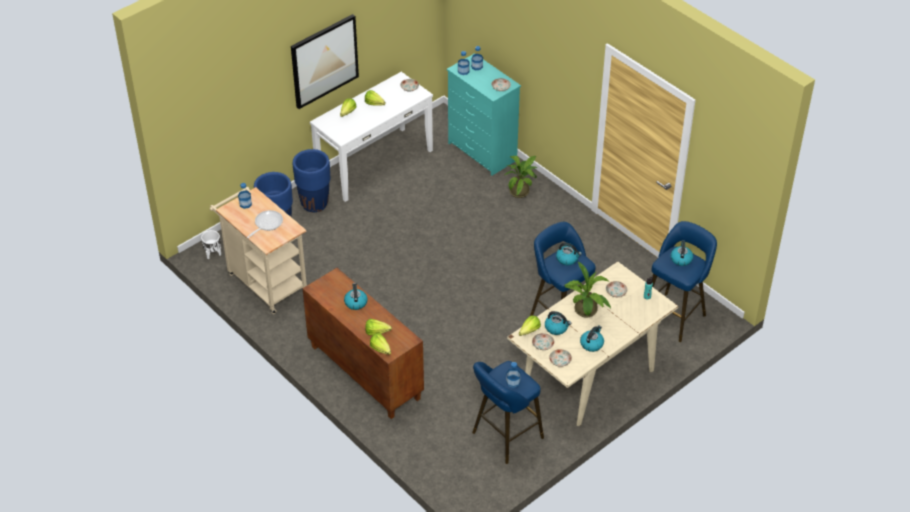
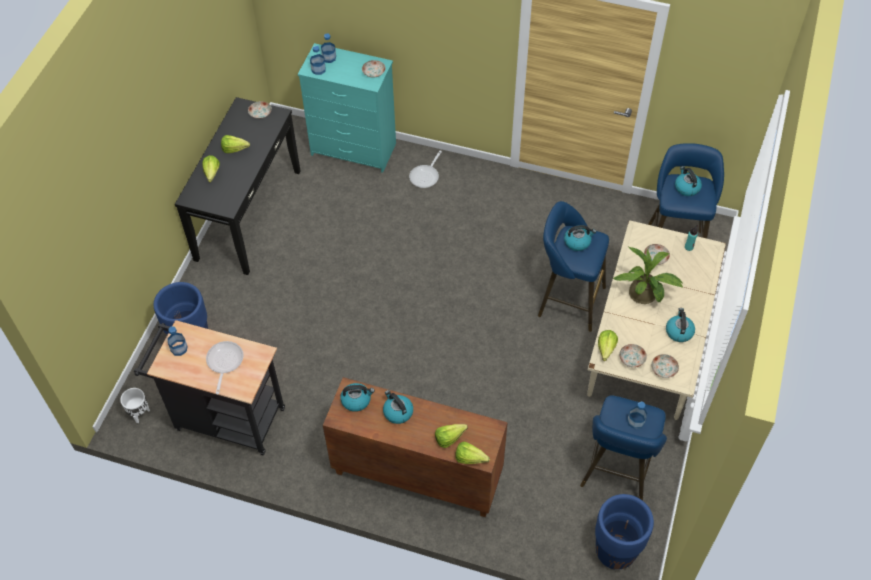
camera: 30 degrees left, 10 degrees up
beige cart [210,187,307,314] -> black cart [134,320,285,455]
picture [291,14,359,109] -> none
blue planter [293,149,330,212] -> blue planter moved to [595,494,654,570]
white console table [310,72,433,202] -> black console table [175,97,300,275]
potted plant [505,156,537,198] -> frying pan [409,151,442,188]
kettle [545,311,571,335] -> kettle moved to [340,383,375,412]

